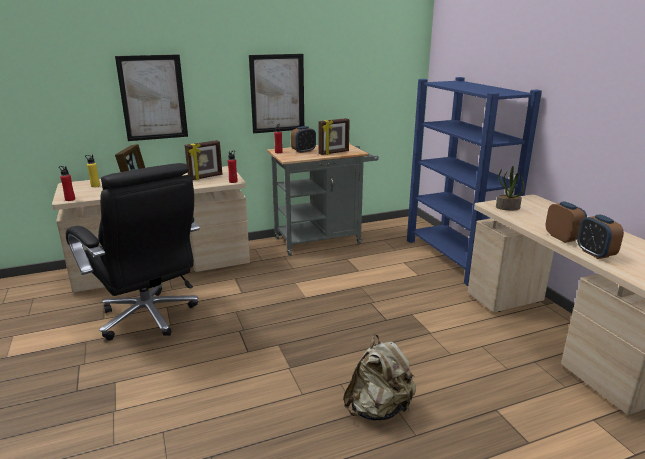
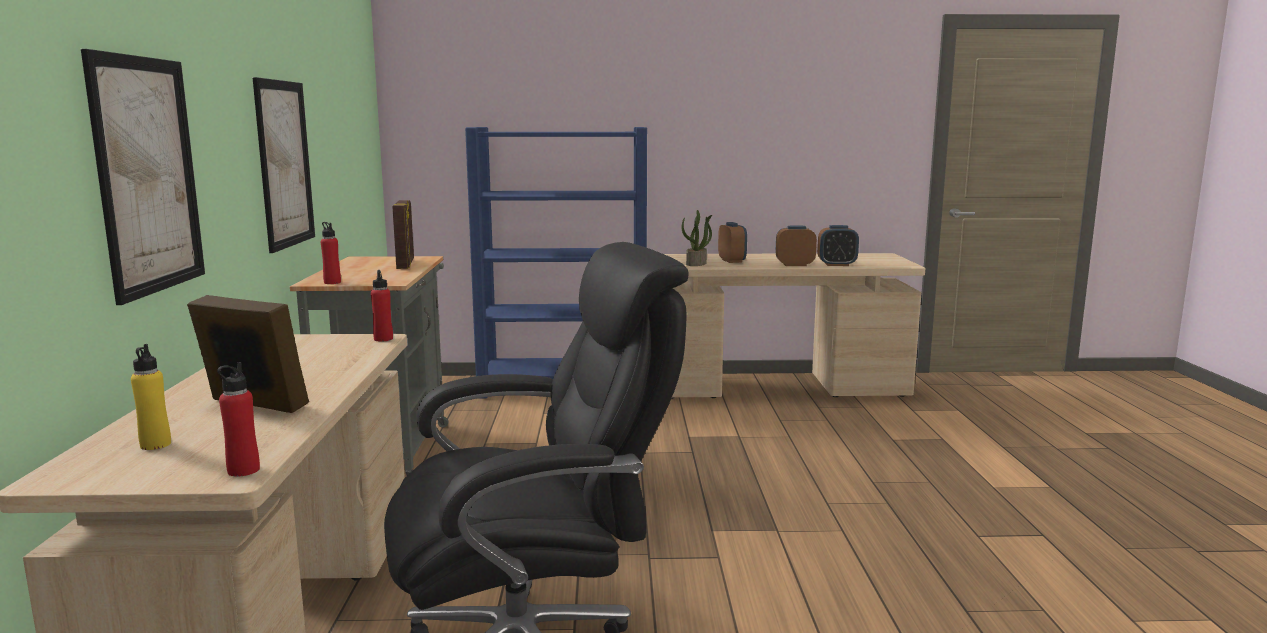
camera: 70 degrees left, 10 degrees down
picture frame [185,140,222,180] -> none
alarm clock [291,126,316,153] -> alarm clock moved to [718,222,747,263]
beige backpack [343,335,416,421] -> none

